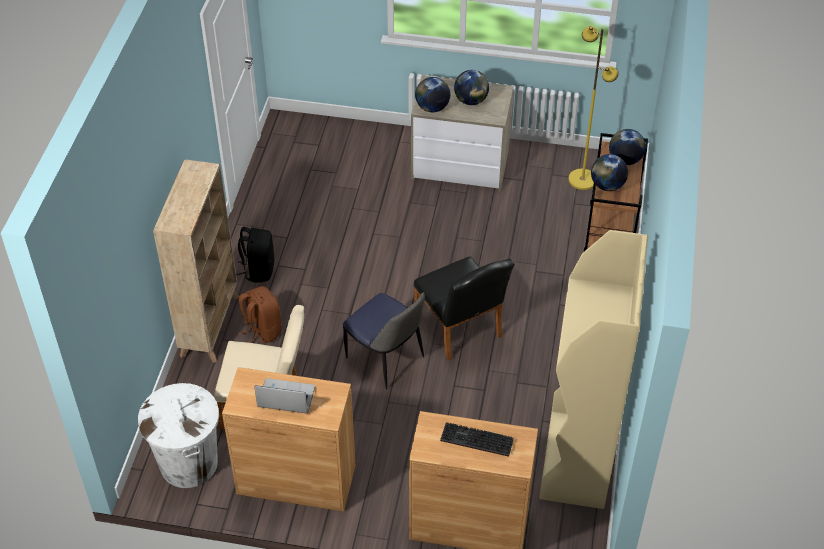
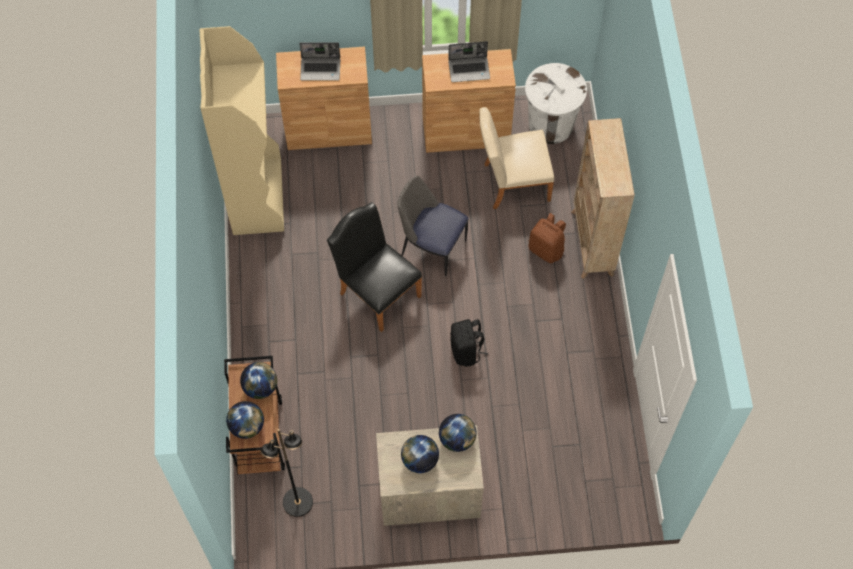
camera: 165 degrees right, 15 degrees up
black backpack [236,227,275,282] -> black backpack moved to [450,319,489,367]
keyboard [440,422,514,457] -> laptop [299,42,340,81]
yellow floor lamp [568,26,619,190] -> black floor lamp [261,429,313,517]

